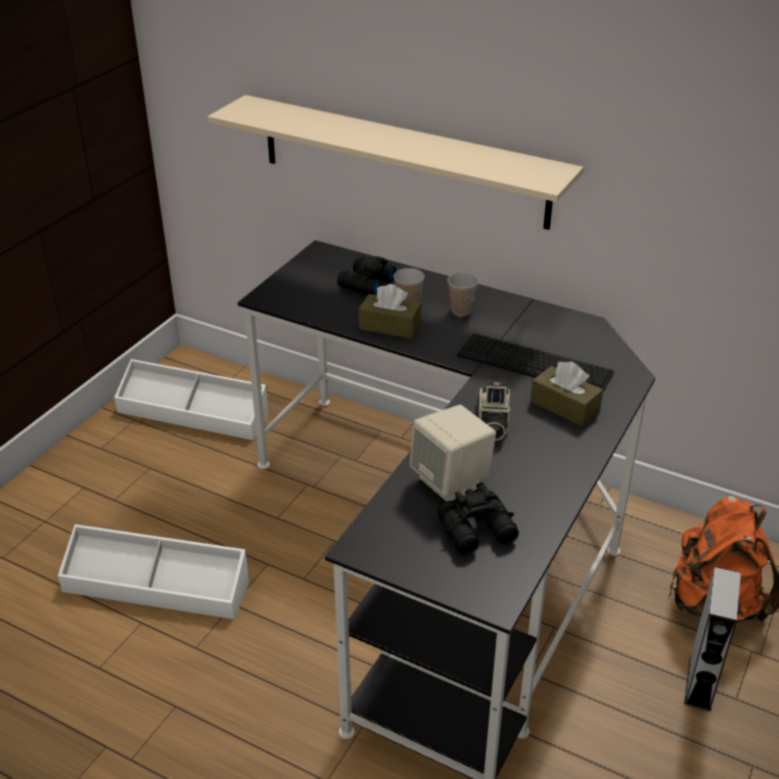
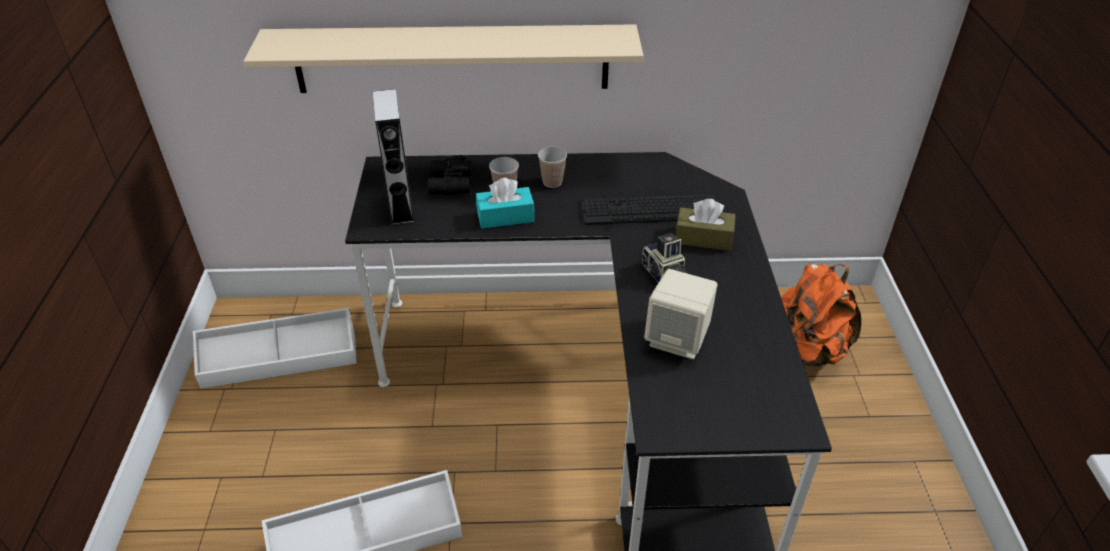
camera: 30 degrees left, 5 degrees up
brown tissue box [359,284,421,339] -> turquoise tissue box [476,177,534,229]
black binoculars [437,482,519,555] -> none
grey speaker [684,567,741,712] -> grey speaker moved to [373,89,415,225]

